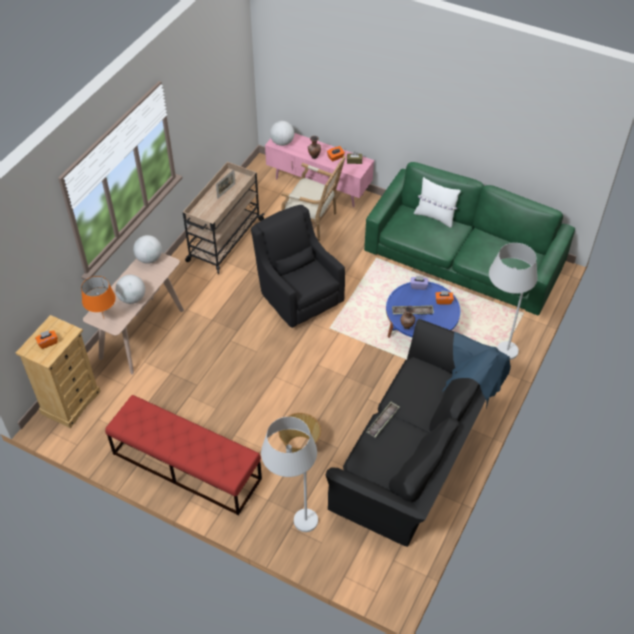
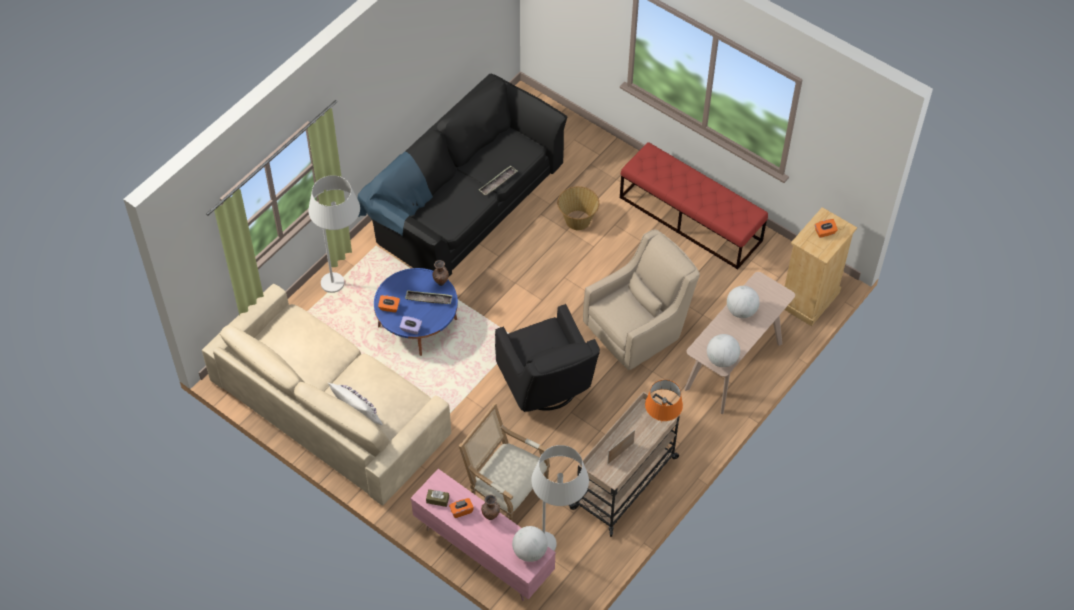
camera: 170 degrees left, 5 degrees up
orange table lamp [81,276,116,318] -> orange table lamp moved to [645,380,683,421]
white floor lamp [261,417,318,532] -> white floor lamp moved to [532,445,589,551]
green sofa [364,162,575,315] -> beige sofa [202,284,451,506]
none -> beige armchair [583,229,700,370]

